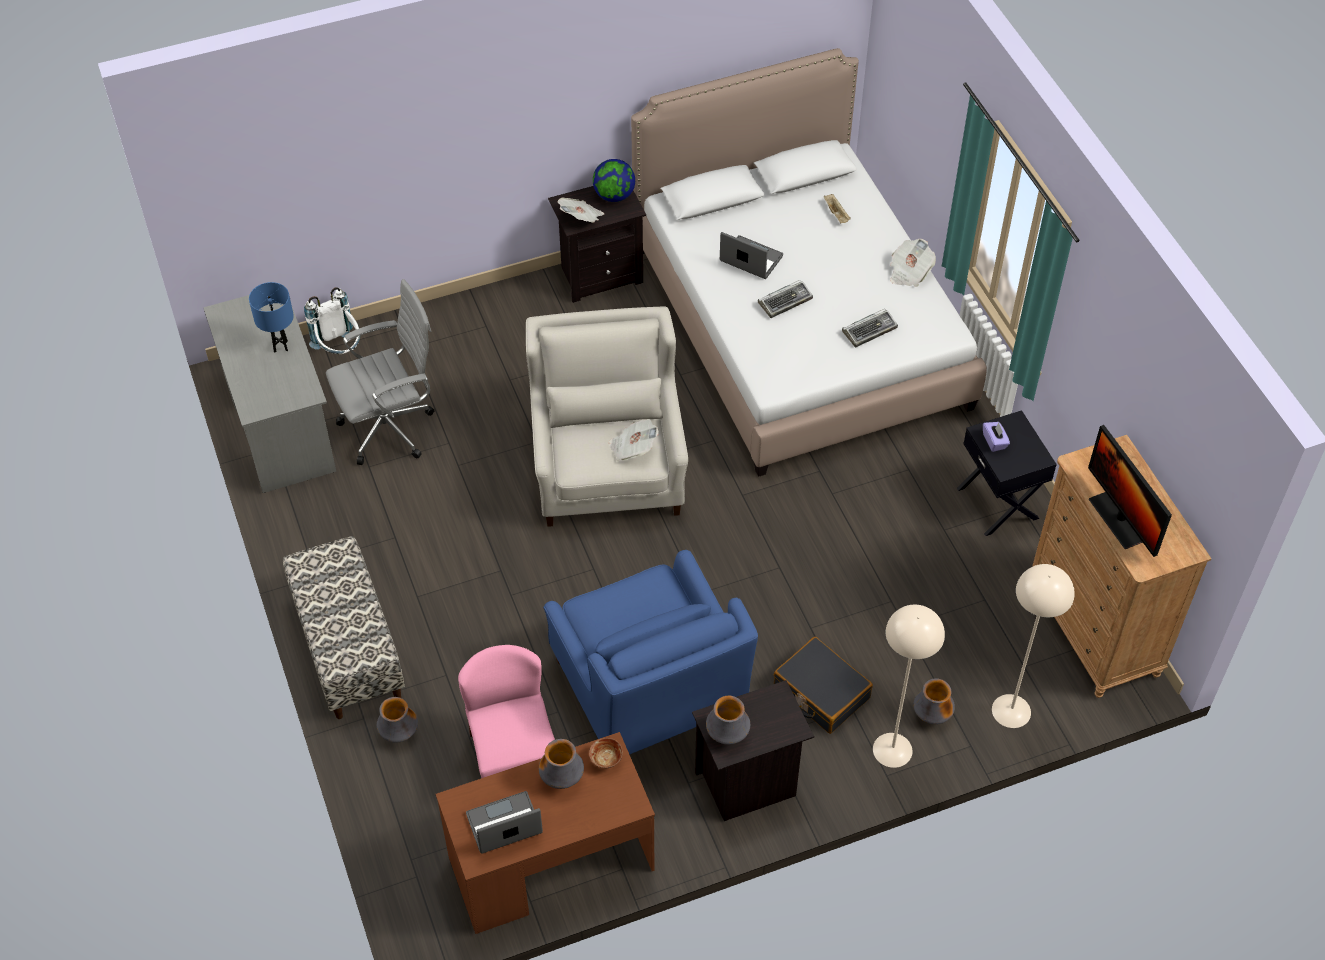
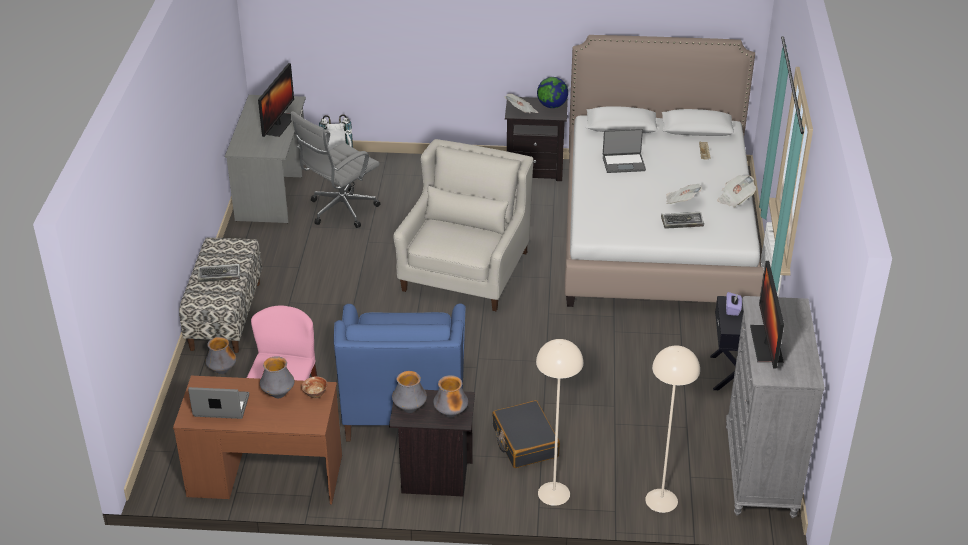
camera: 25 degrees right, 15 degrees down
blue table lamp [249,282,294,353] -> monitor [258,63,294,137]
grey office chair [326,279,434,465] -> grey office chair turned 135 degrees clockwise [291,111,380,228]
newspaper [609,419,659,461] -> newspaper moved to [666,184,702,204]
laptop [720,232,783,279] -> laptop turned 120 degrees clockwise [603,129,646,173]
keyboard [758,280,813,318] -> keyboard moved to [198,264,240,282]
vase [914,678,955,724] -> vase moved to [433,375,468,418]
brown dresser [1032,435,1211,698] -> grey dresser [726,296,825,518]

